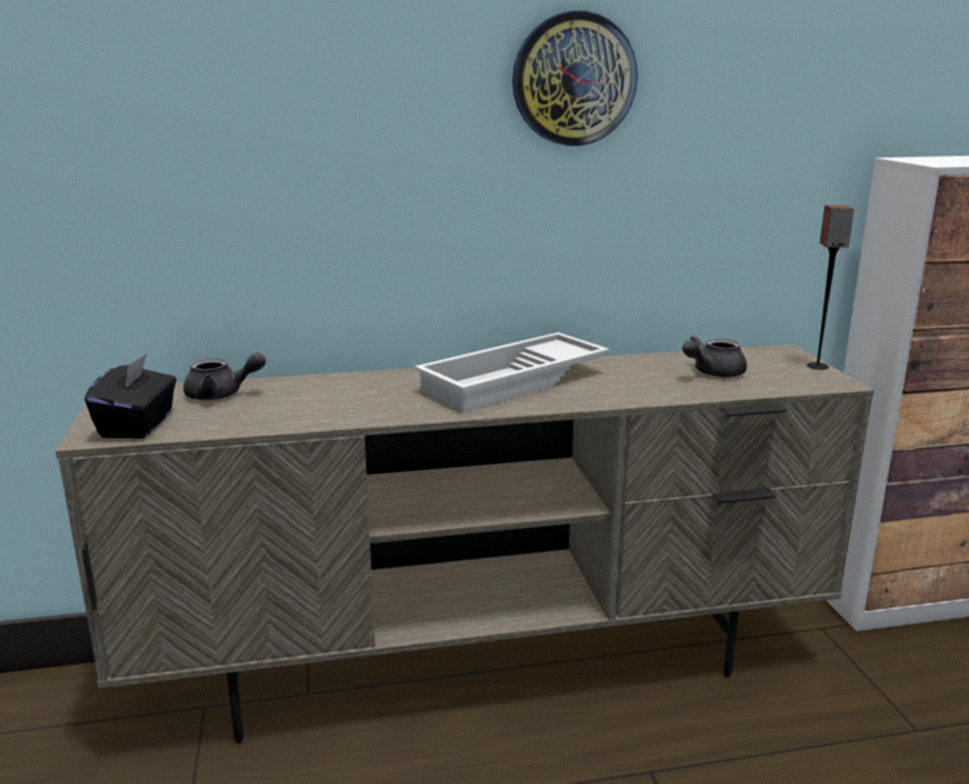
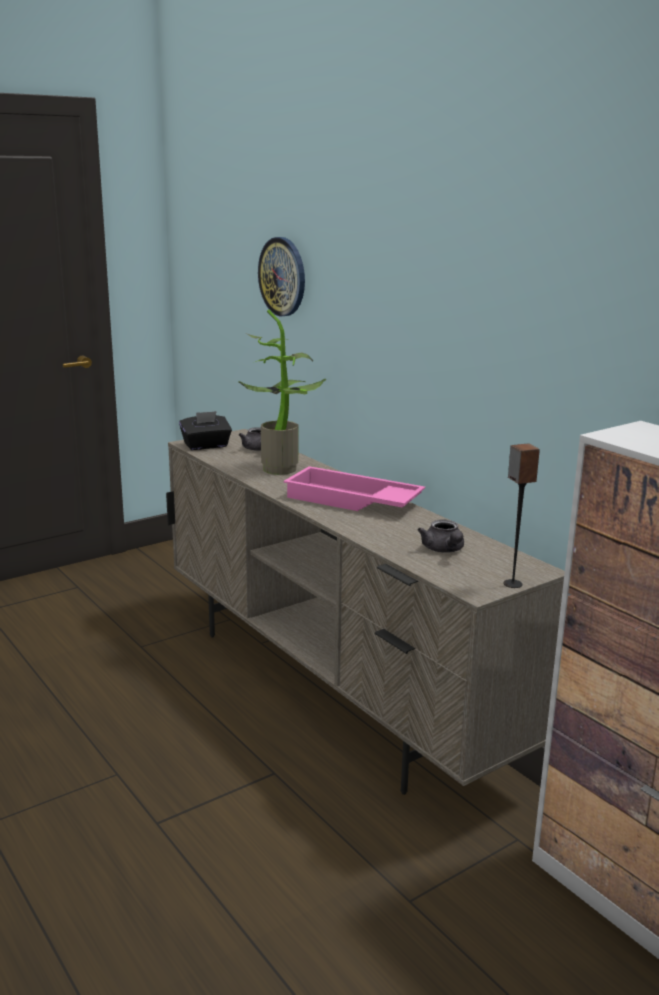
camera: 65 degrees right, 0 degrees up
white tray [414,332,609,412] -> pink tray [283,466,425,511]
wall clock [512,11,638,146] -> wall clock moved to [258,237,305,317]
grey teapot [682,335,747,377] -> grey teapot turned 135 degrees counterclockwise [418,520,464,553]
none -> potted plant [238,310,327,475]

